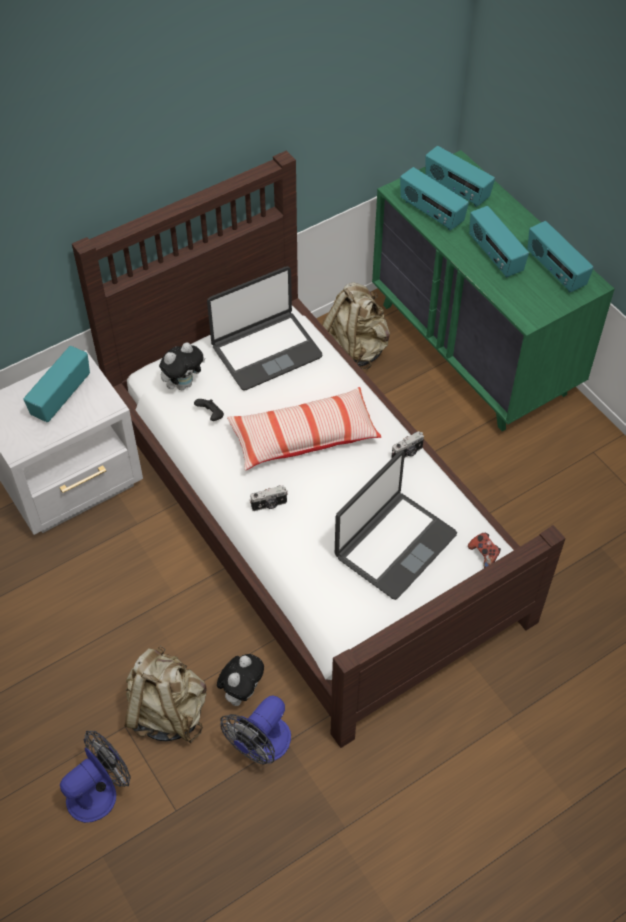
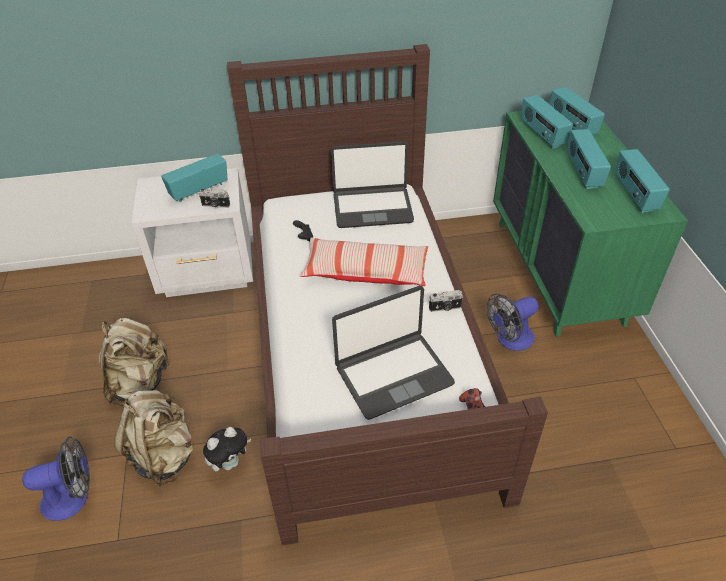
camera: 25 degrees right, 10 degrees down
plush toy [159,342,205,390] -> none
fan [220,696,291,764] -> fan moved to [487,293,539,351]
camera [250,485,288,511] -> camera moved to [199,189,230,208]
beige backpack [322,282,390,369] -> beige backpack moved to [99,318,171,406]

